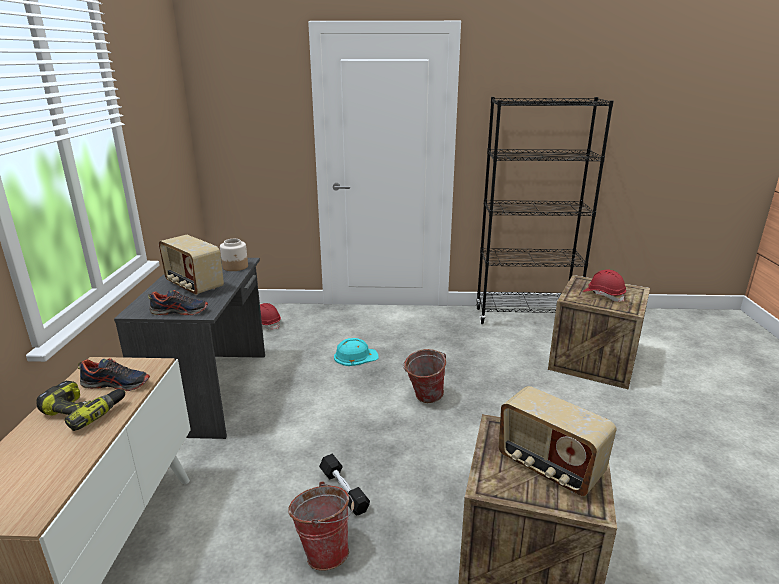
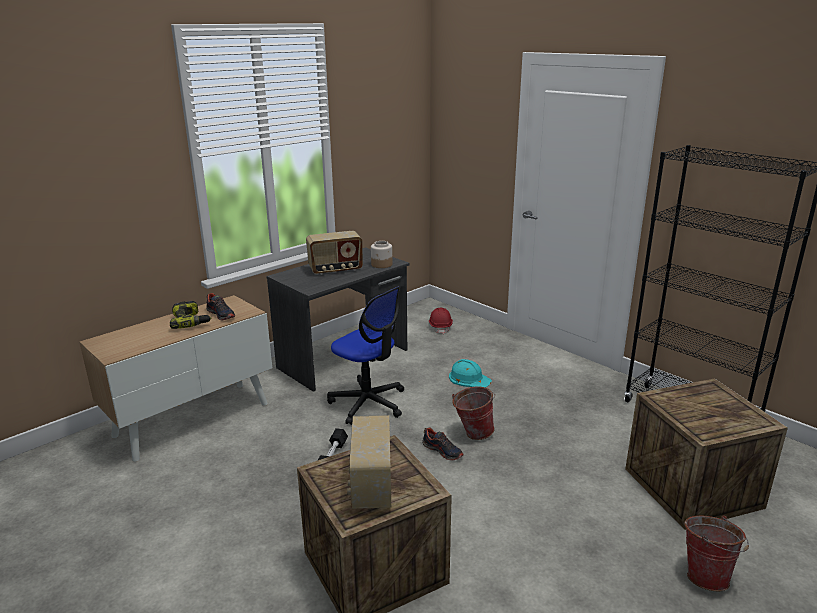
camera: 45 degrees right, 0 degrees up
shoe [149,290,208,315] -> shoe moved to [422,427,464,461]
radio [159,235,224,295] -> radio turned 105 degrees counterclockwise [306,231,363,275]
bucket [288,482,354,571] -> bucket moved to [684,515,749,592]
red hard hat [583,270,626,302] -> none
none -> office chair [327,286,404,425]

